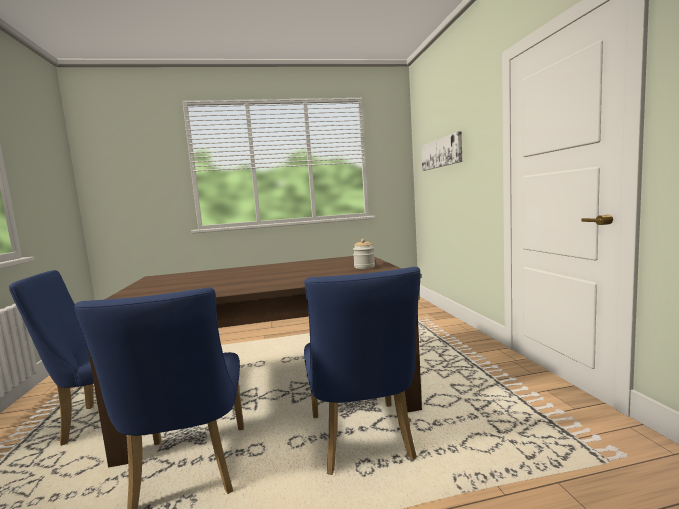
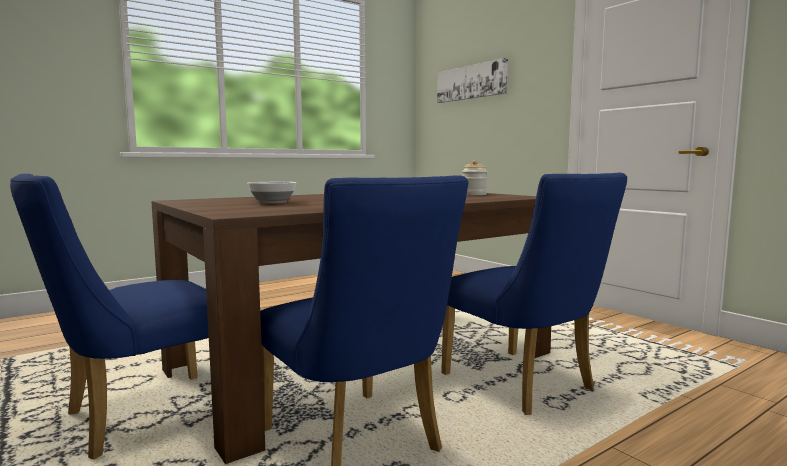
camera: 25 degrees left, 0 degrees up
none -> bowl [247,182,297,204]

